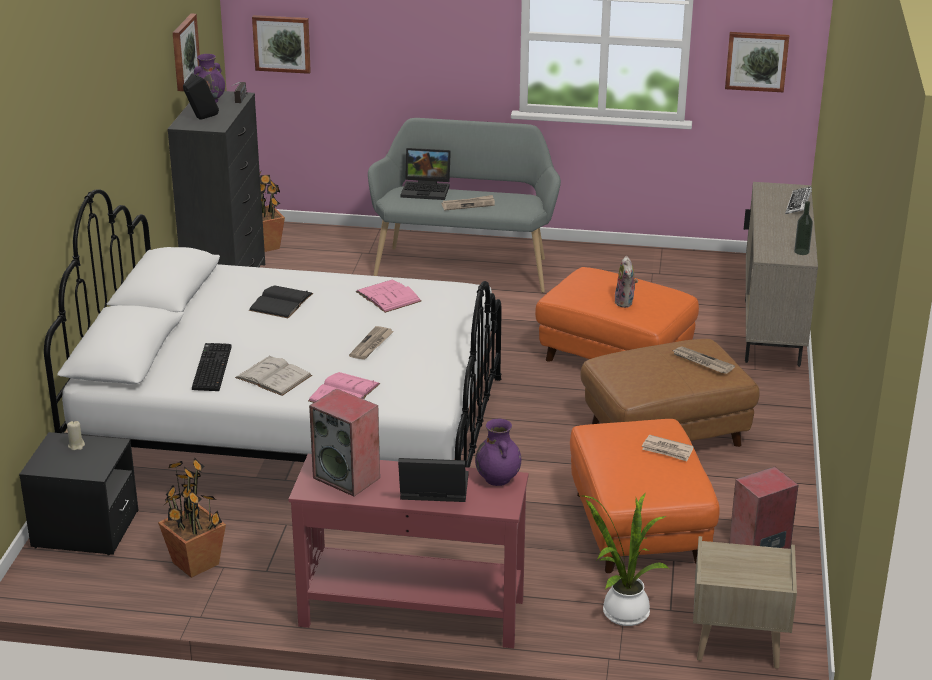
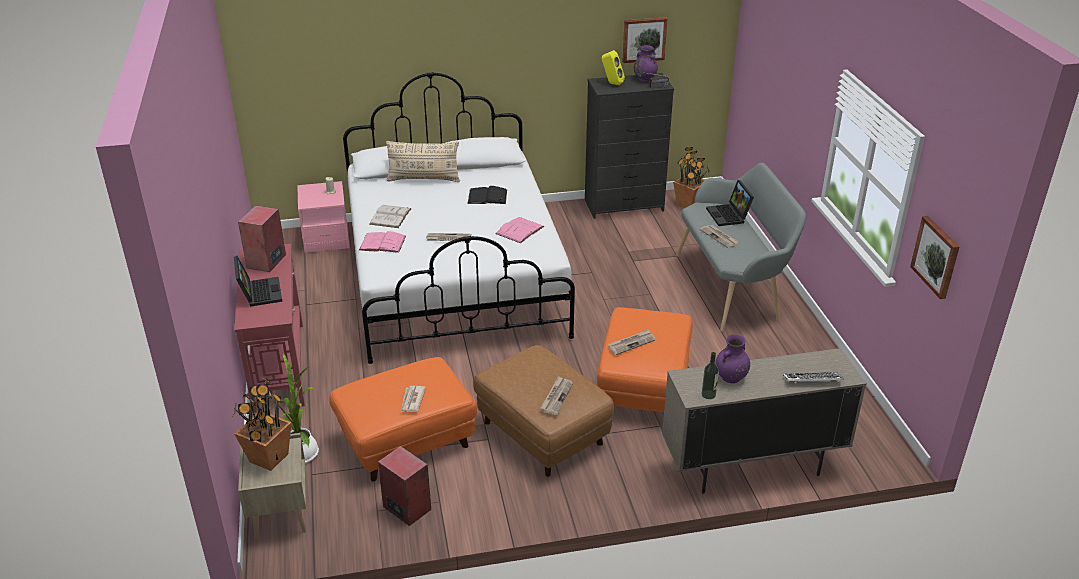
camera: 70 degrees right, 5 degrees up
black nightstand [19,432,138,556] -> pink nightstand [297,181,349,253]
potted plant [158,458,226,578] -> potted plant moved to [234,376,292,471]
black speaker [183,73,219,120] -> yellow speaker [602,50,625,85]
keyboard [192,343,231,391] -> none
picture [252,15,311,74] -> none
purple vase [475,419,521,486] -> purple vase moved to [715,334,750,383]
plush toy [615,256,638,308] -> newspaper [608,329,655,355]
none -> beige pillow [386,141,460,182]

